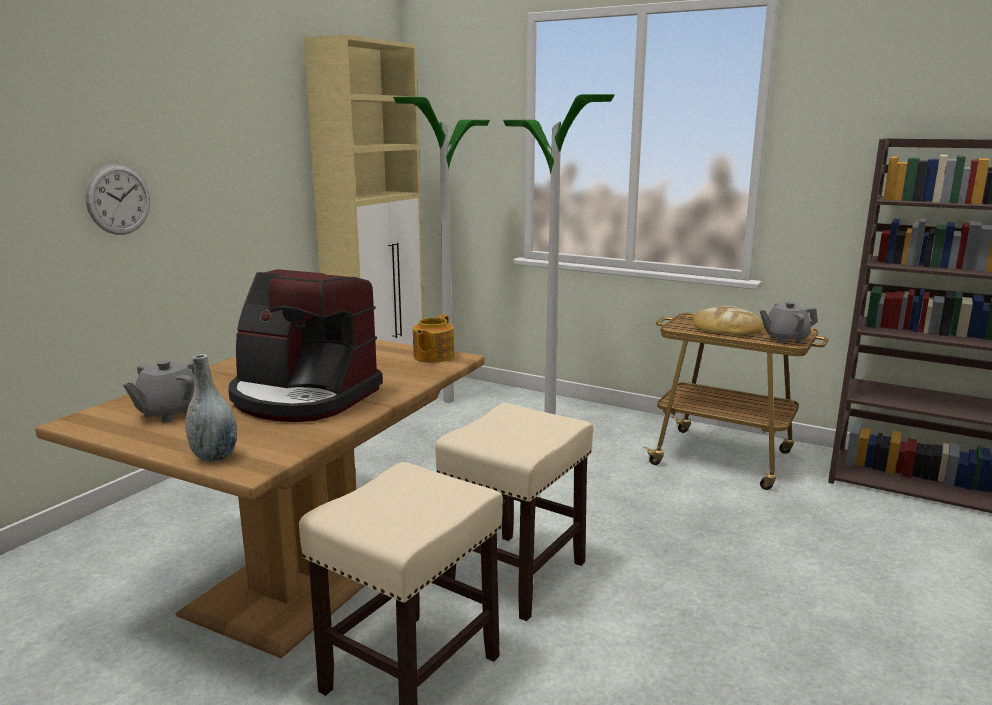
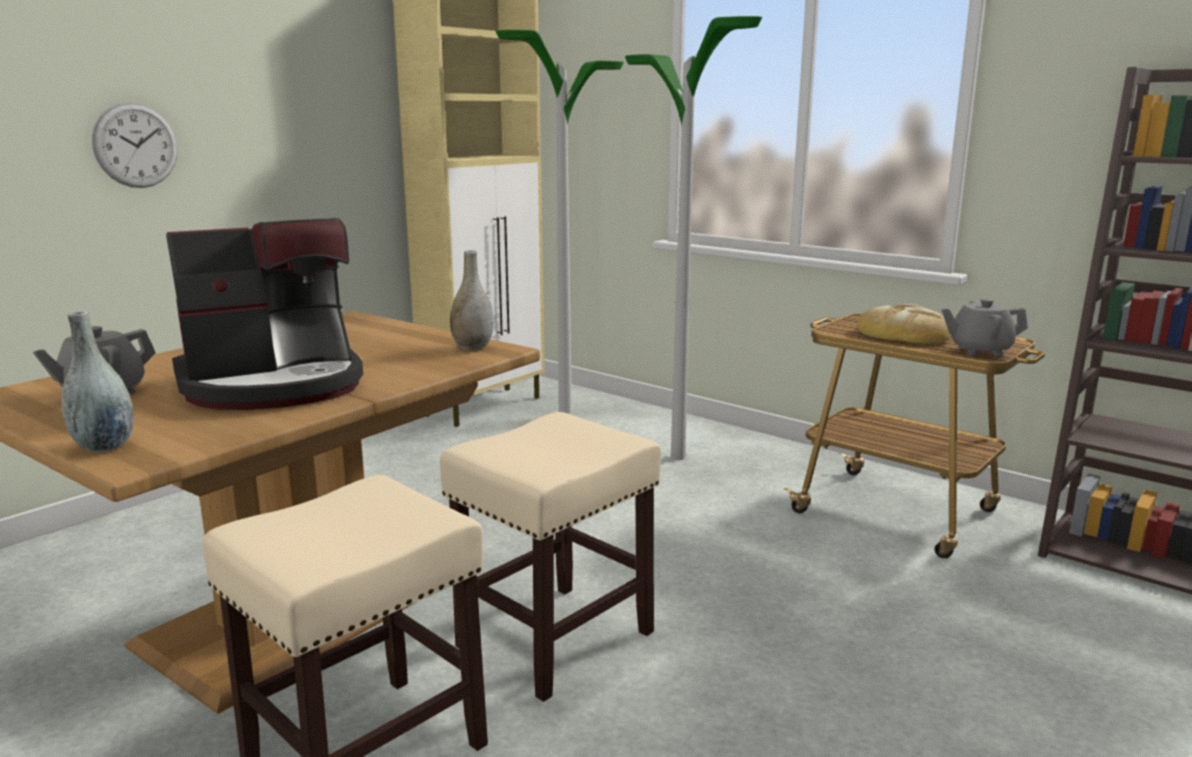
camera: 10 degrees right, 0 degrees up
coffee machine [228,269,383,422] -> coffee machine turned 60 degrees counterclockwise [166,218,363,410]
teapot [413,314,454,363] -> grey vase [450,250,494,350]

